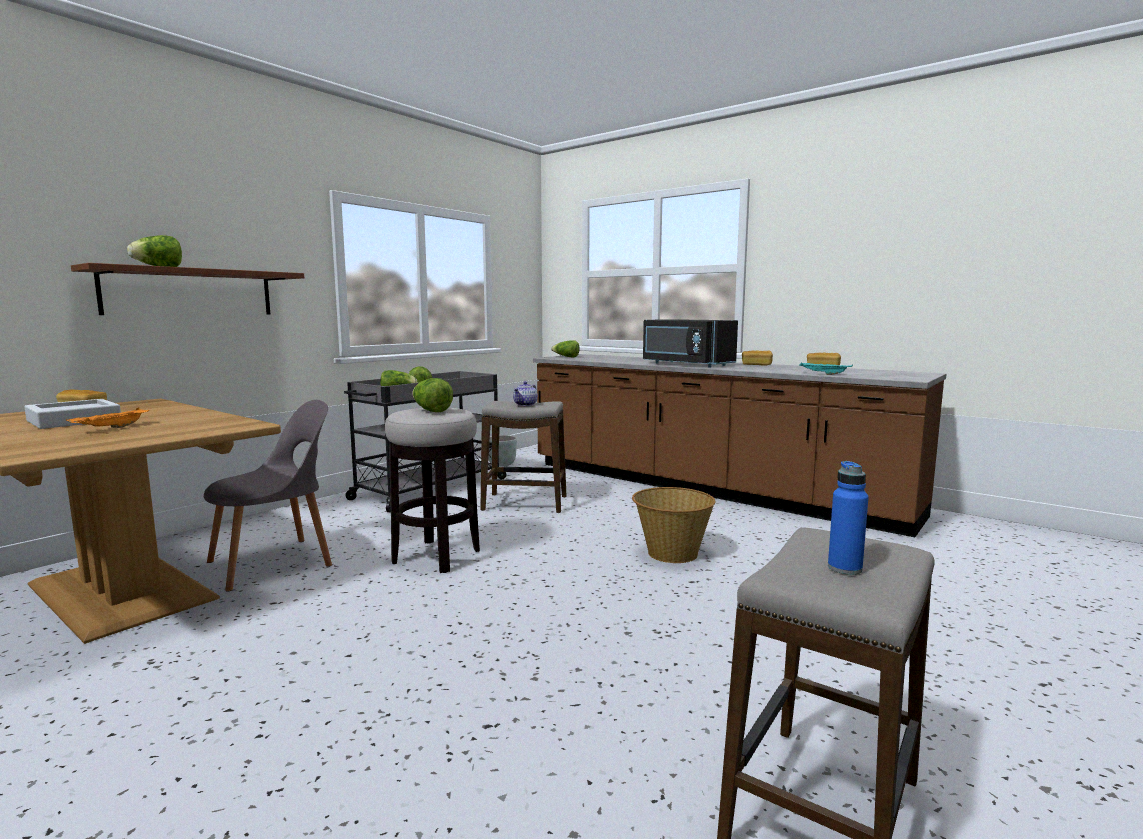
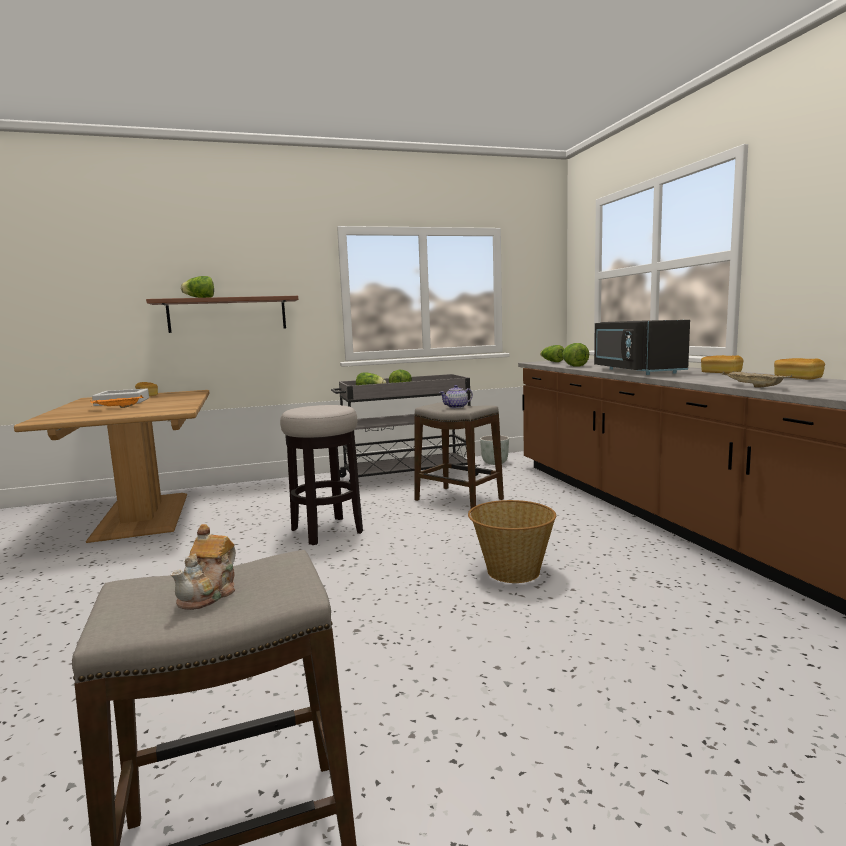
camera: 35 degrees right, 0 degrees up
grey chair [204,400,332,592] -> none
lettuce [412,378,453,412] -> lettuce moved to [562,343,589,367]
turquoise tray [800,362,853,375] -> beige tray [722,371,792,388]
blue bottle [828,461,869,575] -> teapot [170,524,236,610]

